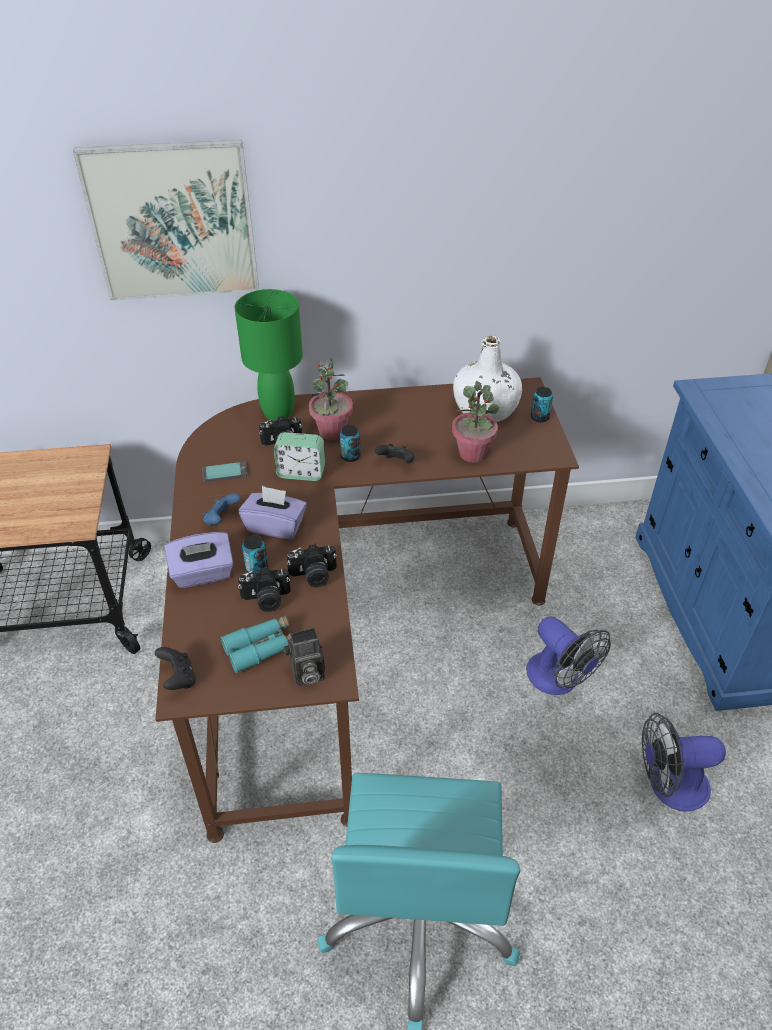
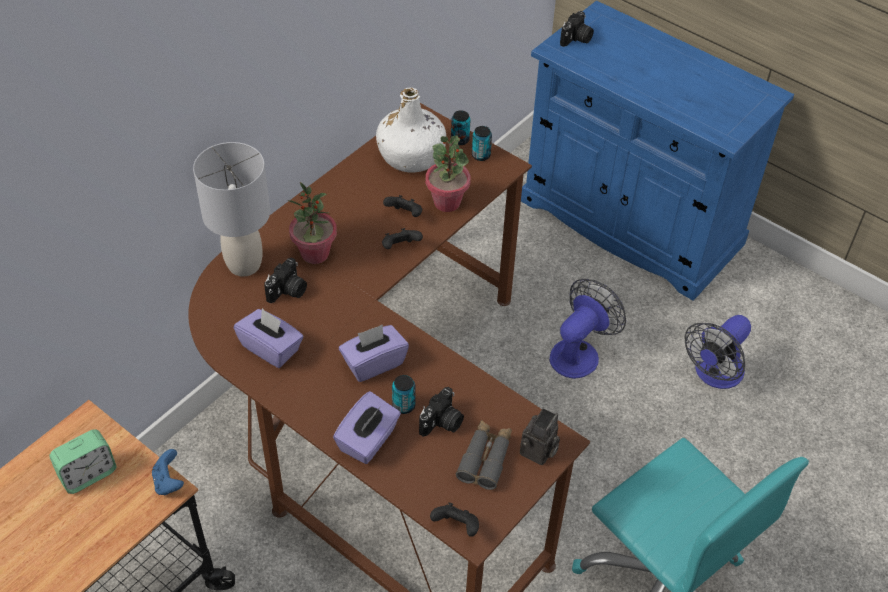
camera: 45 degrees left, 5 degrees up
picture [73,140,259,300] -> none
phone [202,462,247,482] -> purple tissue box [234,308,304,368]
blue game controller [203,493,240,526] -> blue game controller moved to [152,449,184,495]
turquoise binoculars [221,615,291,673] -> grey binoculars [456,420,512,490]
green table lamp [235,289,303,421] -> grey table lamp [193,142,270,277]
alarm clock [274,432,325,481] -> alarm clock moved to [49,429,116,494]
camera [286,544,337,587] -> camera moved to [560,11,594,47]
can [340,425,361,462] -> can moved to [472,126,492,161]
fan [526,617,611,695] -> fan turned 60 degrees counterclockwise [550,279,626,379]
none -> black game controller [383,195,422,217]

